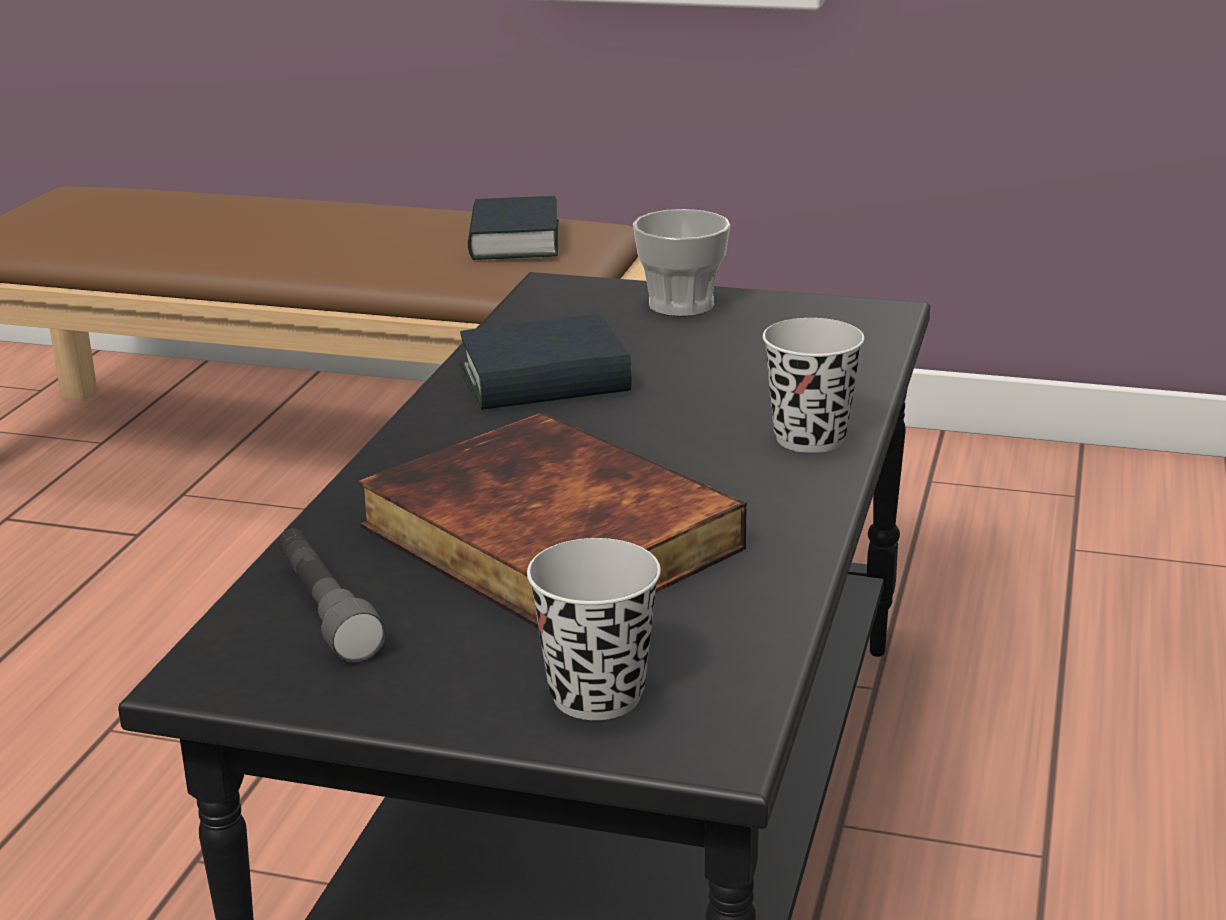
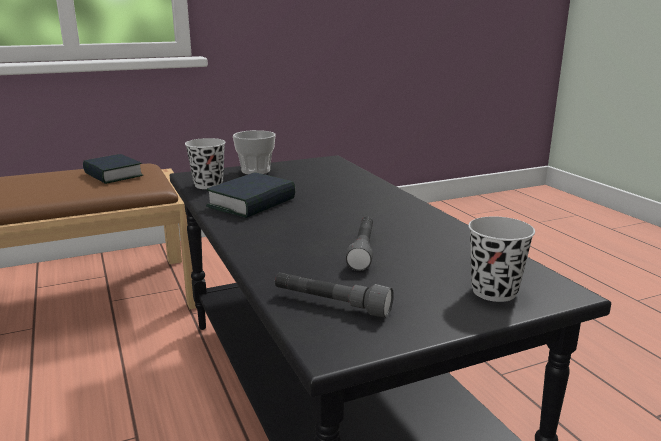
camera: 40 degrees left, 5 degrees down
book [358,412,747,629] -> grey flashlight [346,216,373,271]
black cup [763,318,865,453] -> black cup moved to [185,138,226,189]

